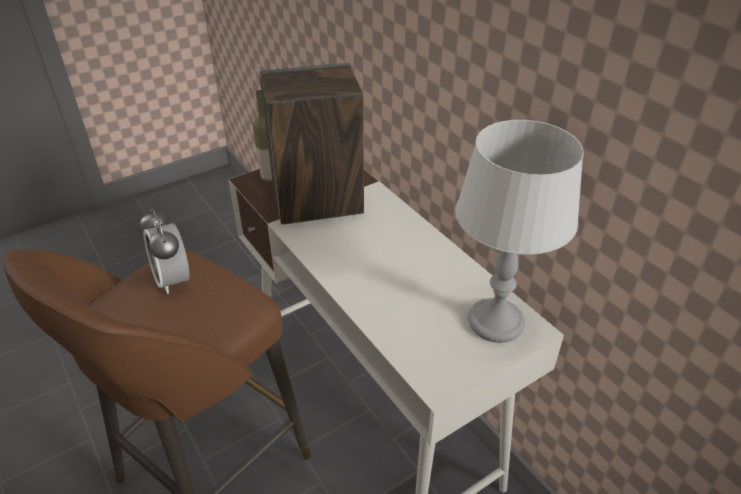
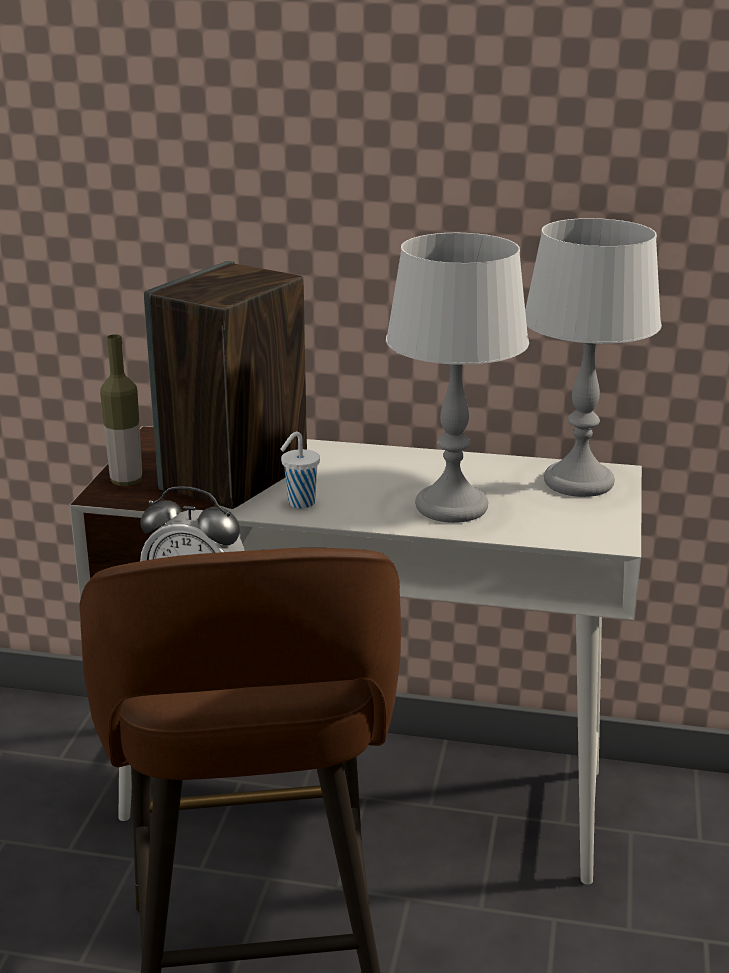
camera: 45 degrees left, 15 degrees down
none -> white cup [280,432,320,508]
none -> grey table lamp [386,233,529,523]

